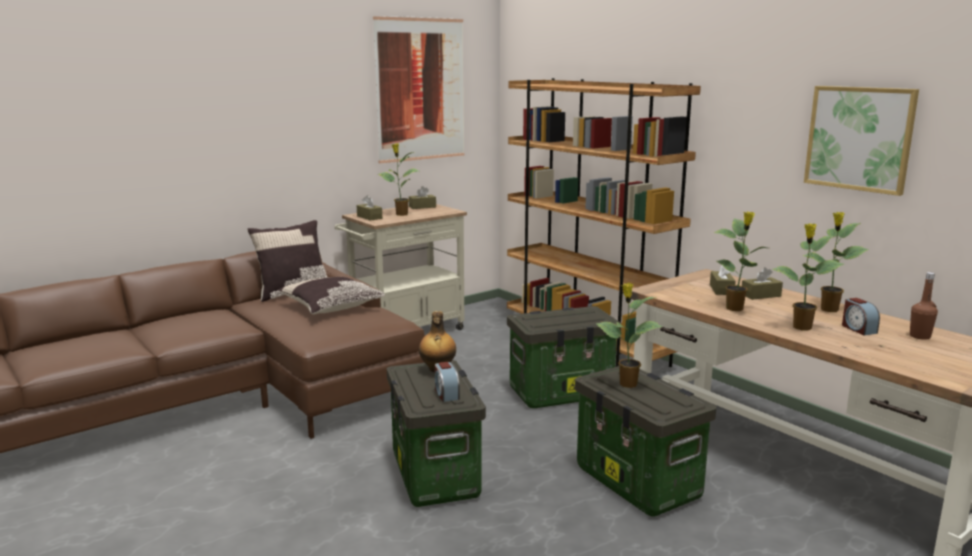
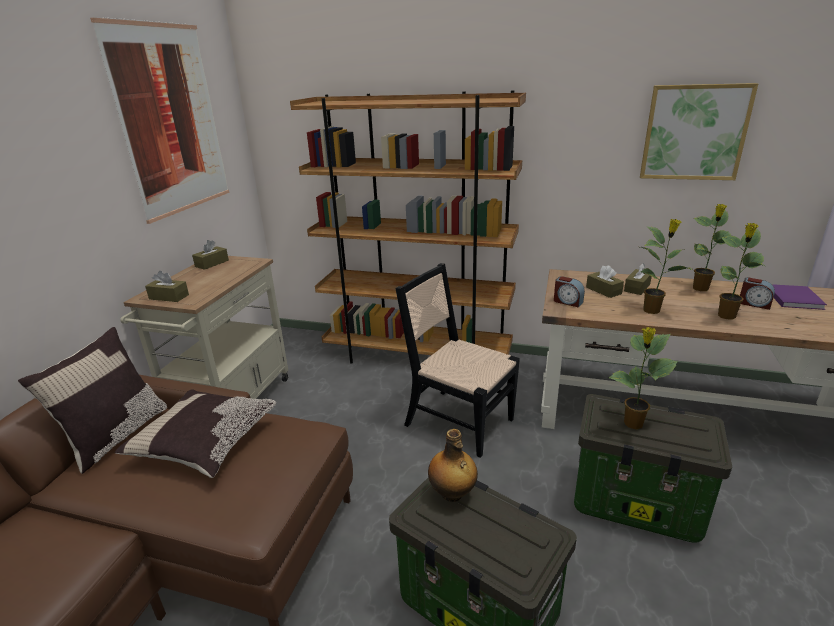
camera: 35 degrees left, 10 degrees up
potted plant [378,143,418,216] -> none
alarm clock [435,362,460,402] -> alarm clock moved to [554,276,585,307]
storage box [507,306,621,408] -> chair [395,263,520,458]
brown bottle [910,272,938,340] -> purple book [772,284,827,310]

